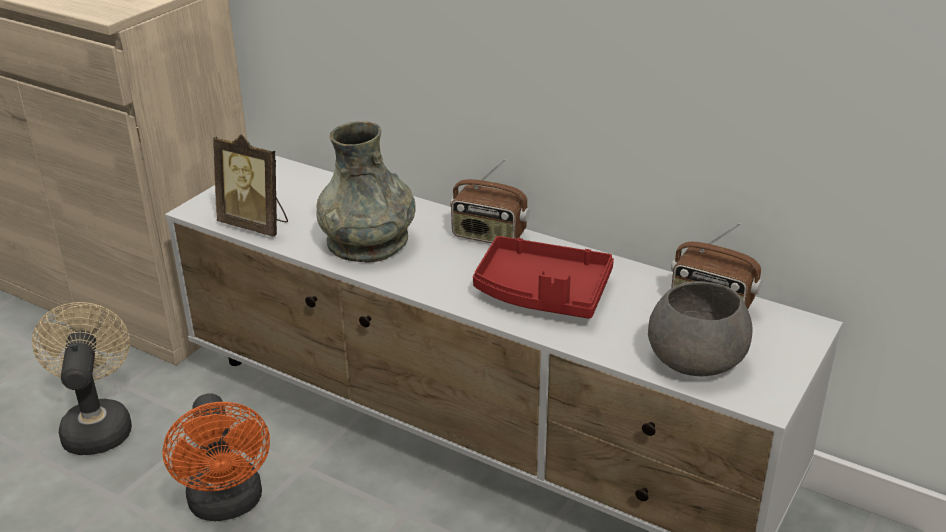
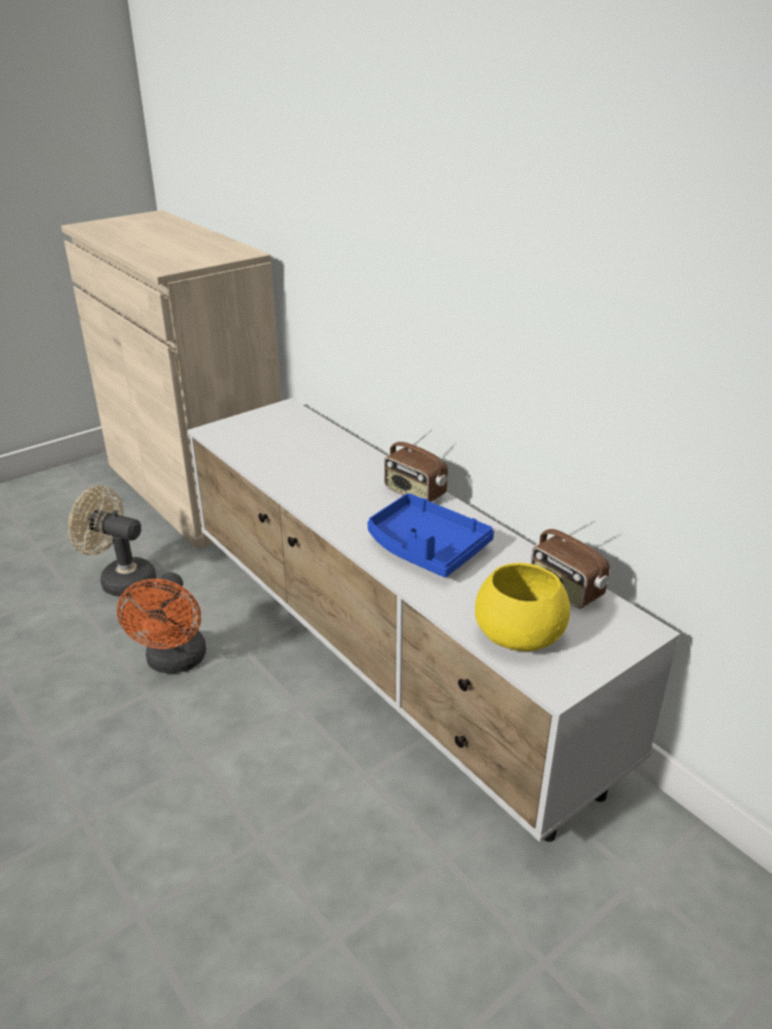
camera: 20 degrees right, 0 degrees up
beige fan [32,302,132,455] -> beige fan turned 75 degrees counterclockwise [68,486,156,597]
picture frame [213,134,288,237] -> none
grey vase [316,121,416,263] -> none
red tray [473,236,614,319] -> blue tray [367,493,494,577]
grey bowl [648,281,753,376] -> yellow bowl [475,563,570,651]

